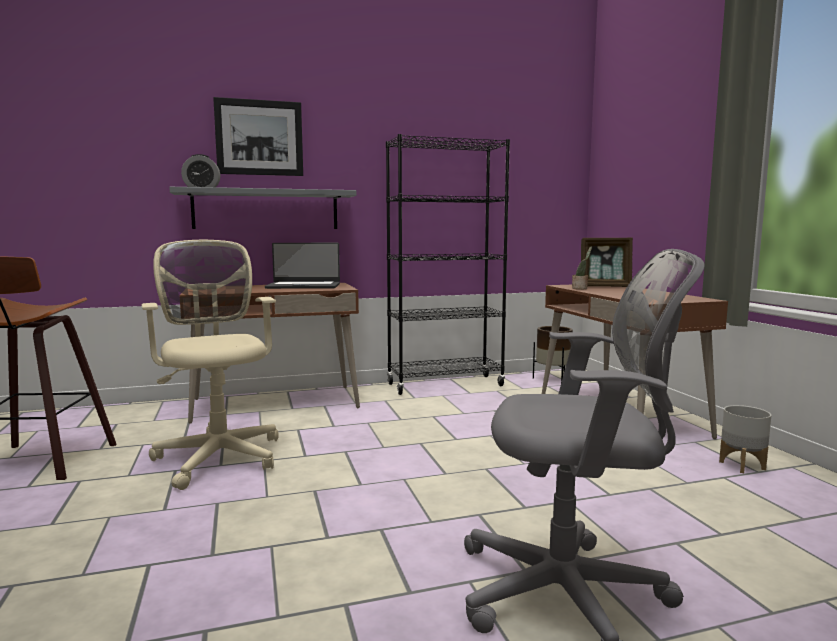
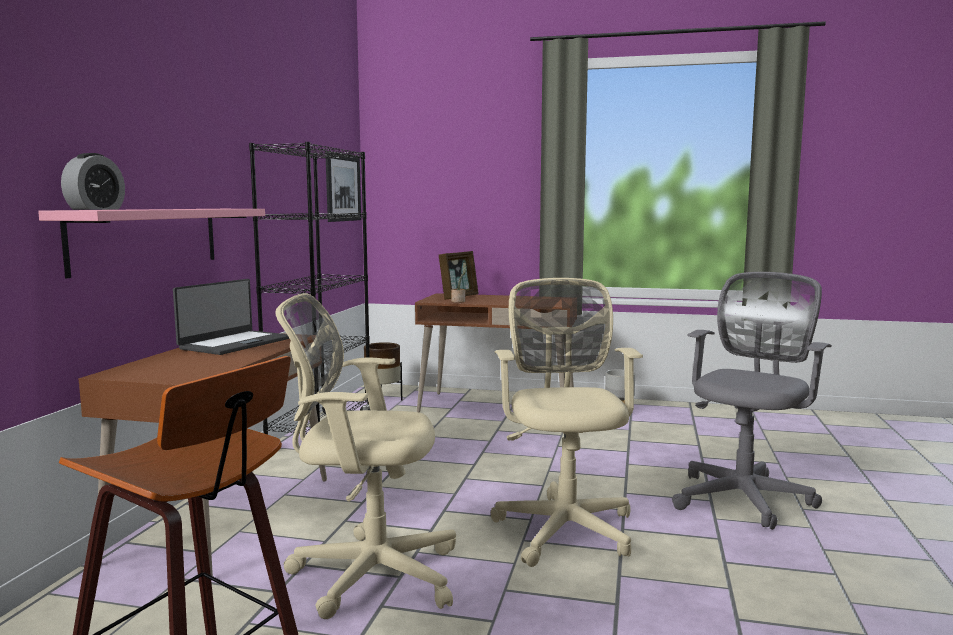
camera: 60 degrees left, 0 degrees up
grey shelf [169,187,357,229] -> pink shelf [38,209,265,278]
picture [213,97,303,176] -> picture moved to [325,151,361,222]
none -> beige office chair [491,278,643,567]

